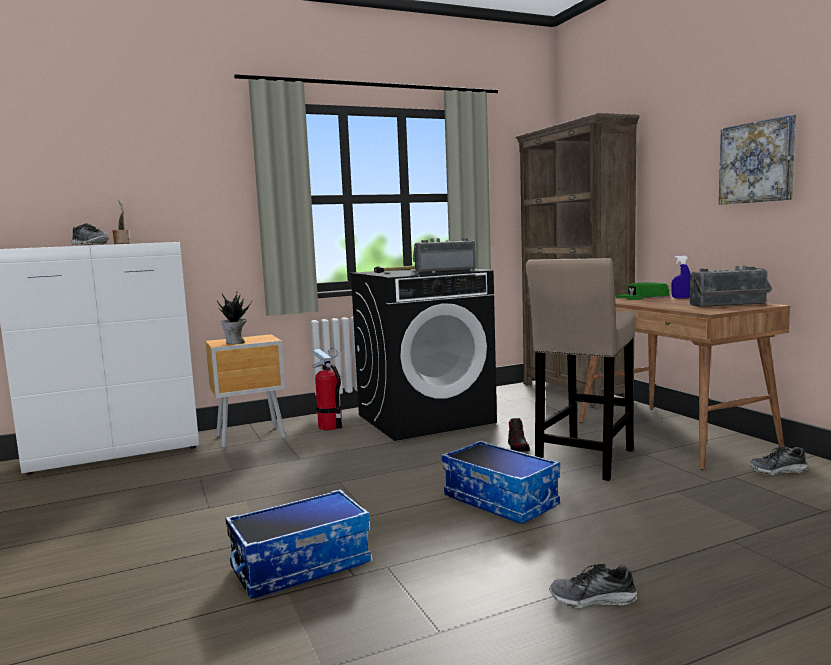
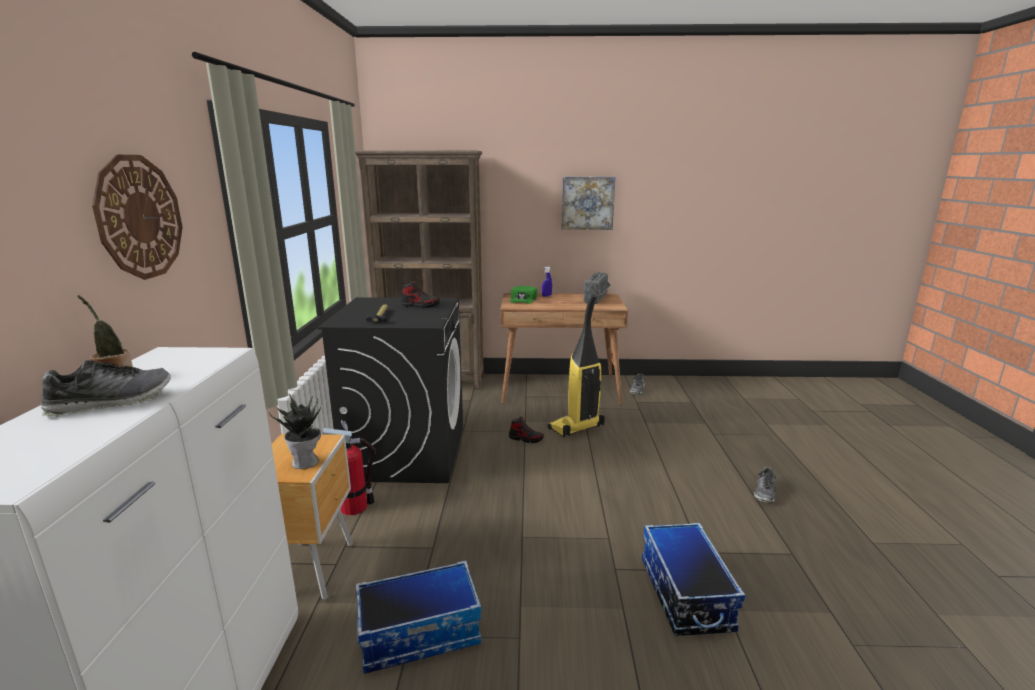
camera: 65 degrees left, 10 degrees up
radio [413,238,476,272] -> shoe [401,281,440,308]
storage box [441,440,560,524] -> storage box moved to [356,560,482,674]
beige stool [526,258,636,481] -> vacuum cleaner [547,294,605,438]
none -> wall clock [92,155,183,280]

